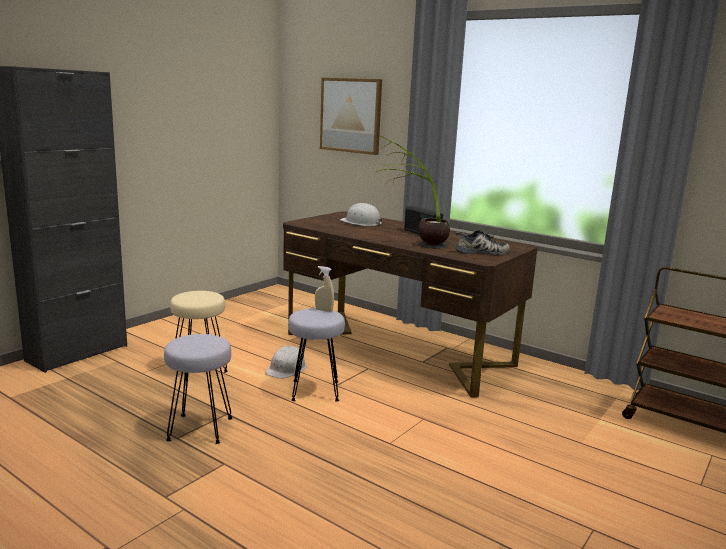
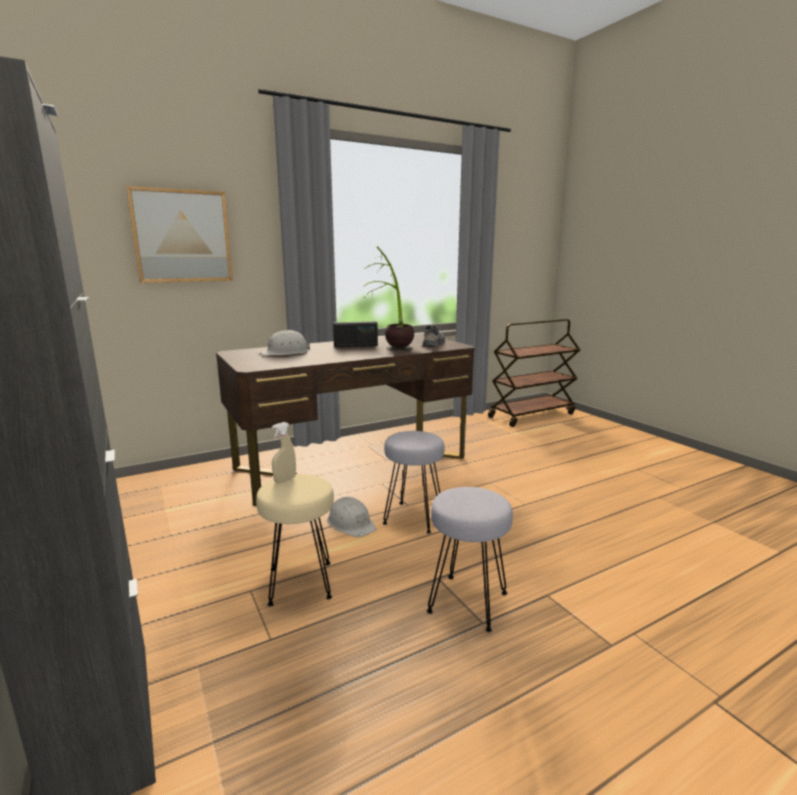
camera: 65 degrees left, 0 degrees up
beige spray bottle [315,266,334,312] -> beige spray bottle moved to [272,422,296,483]

